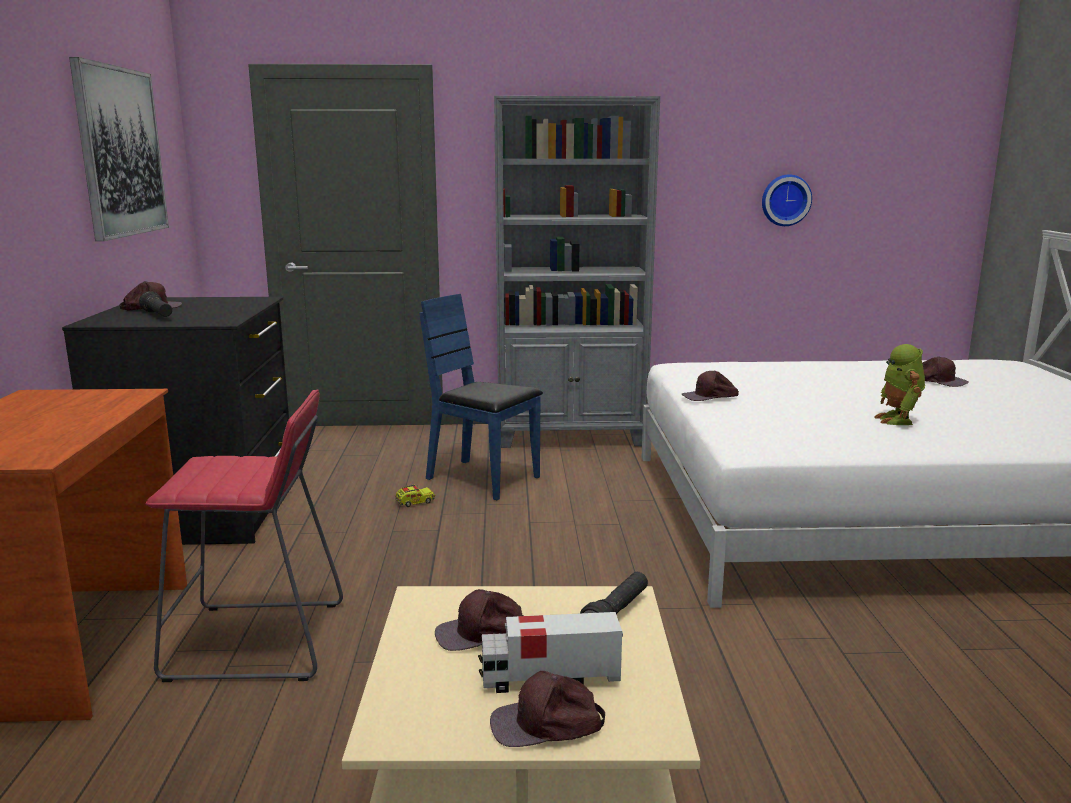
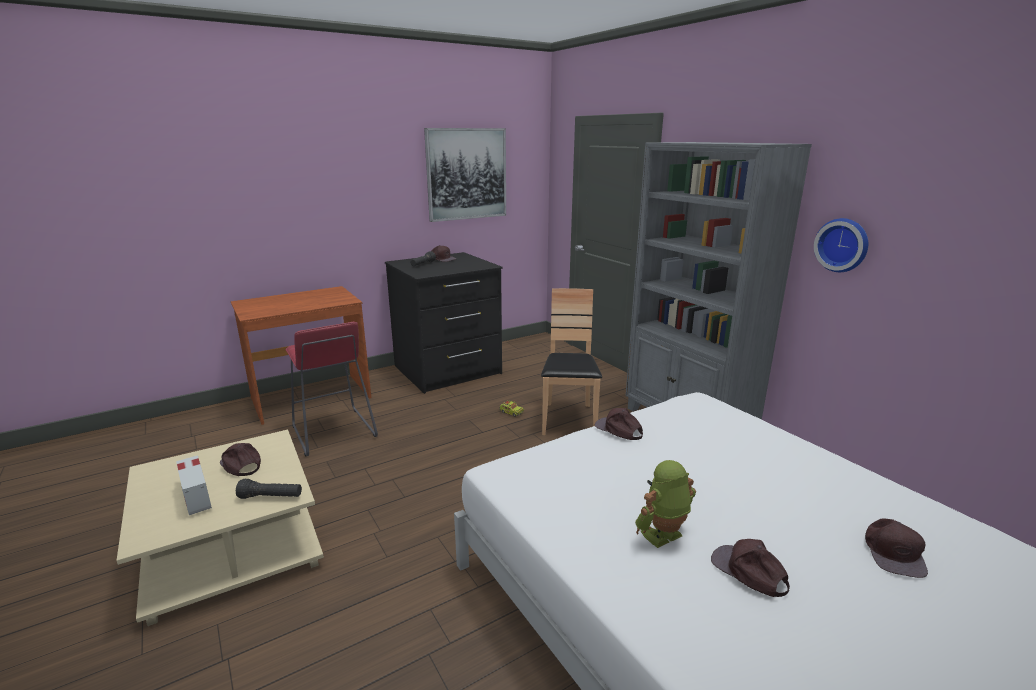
camera: 60 degrees right, 5 degrees up
blue chair [419,294,543,500] -> brown chair [541,288,602,435]
brown cap [490,671,605,747] -> brown cap moved to [711,539,790,597]
wall clock [762,174,812,226] -> wall clock moved to [814,218,868,272]

